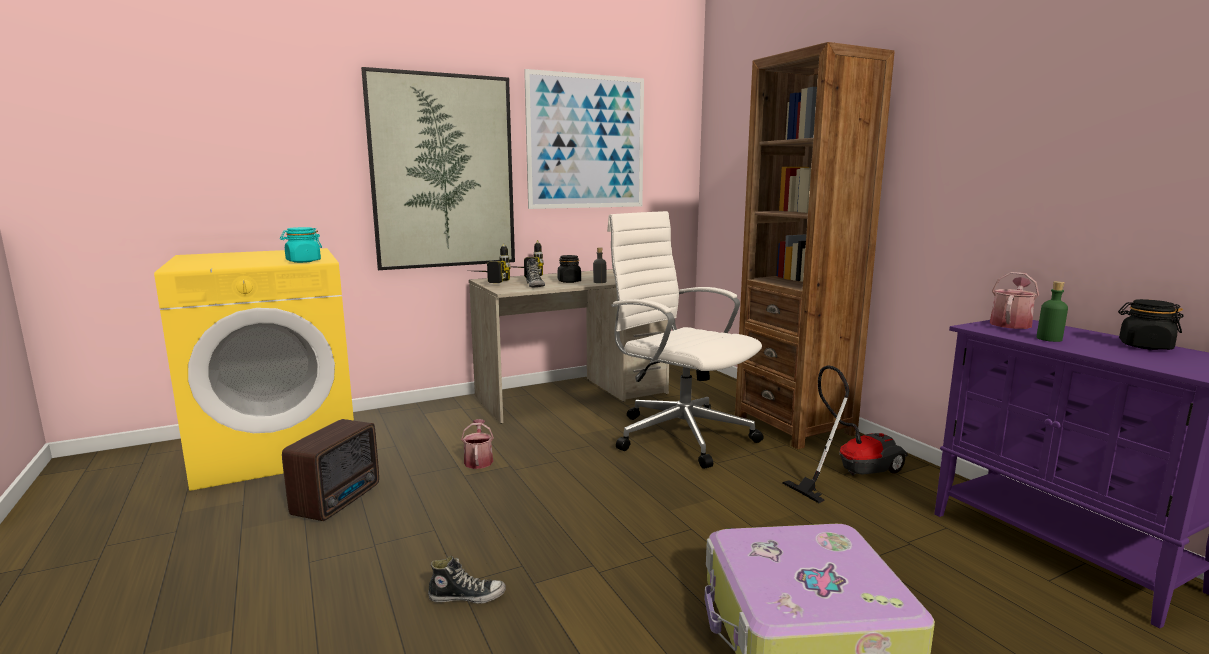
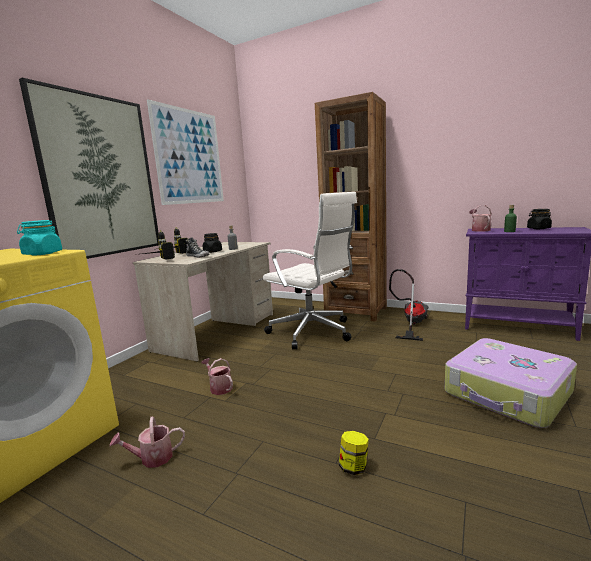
camera: 35 degrees left, 0 degrees up
radio [282,419,379,521] -> watering can [110,416,185,468]
shoe [428,556,506,604] -> jar [339,431,369,475]
white office chair [607,211,764,469] -> white office chair turned 150 degrees counterclockwise [263,192,357,350]

